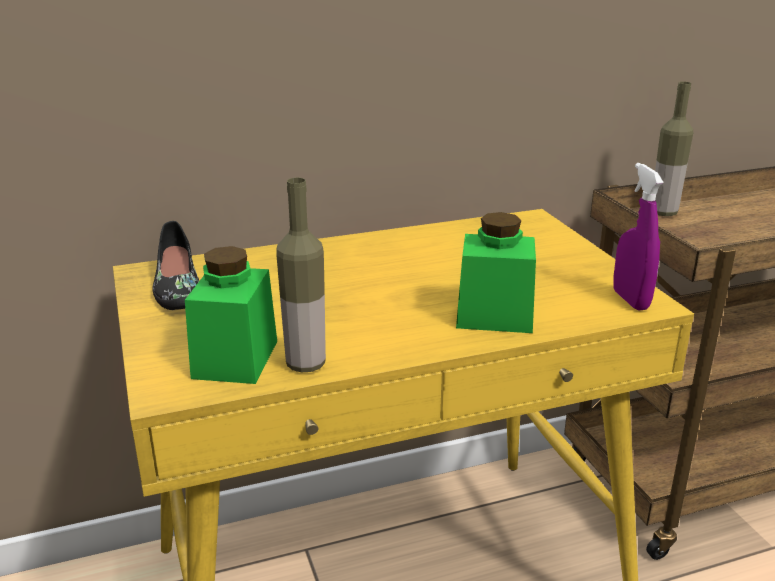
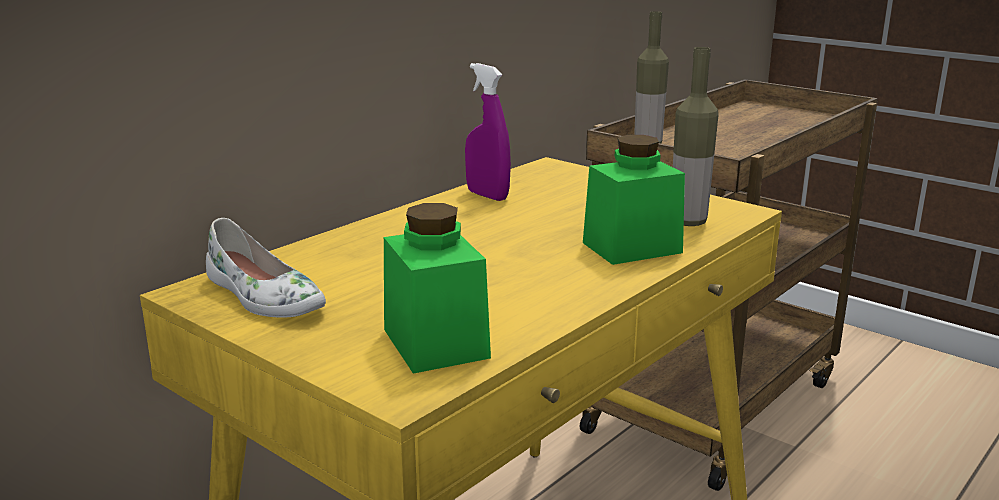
camera: 30 degrees left, 5 degrees down
black shoe [152,221,199,310] -> white shoe [206,218,326,318]
bottle [276,177,326,373] -> bottle moved to [673,47,719,226]
purple spray bottle [613,163,664,311] -> purple spray bottle moved to [465,63,511,201]

